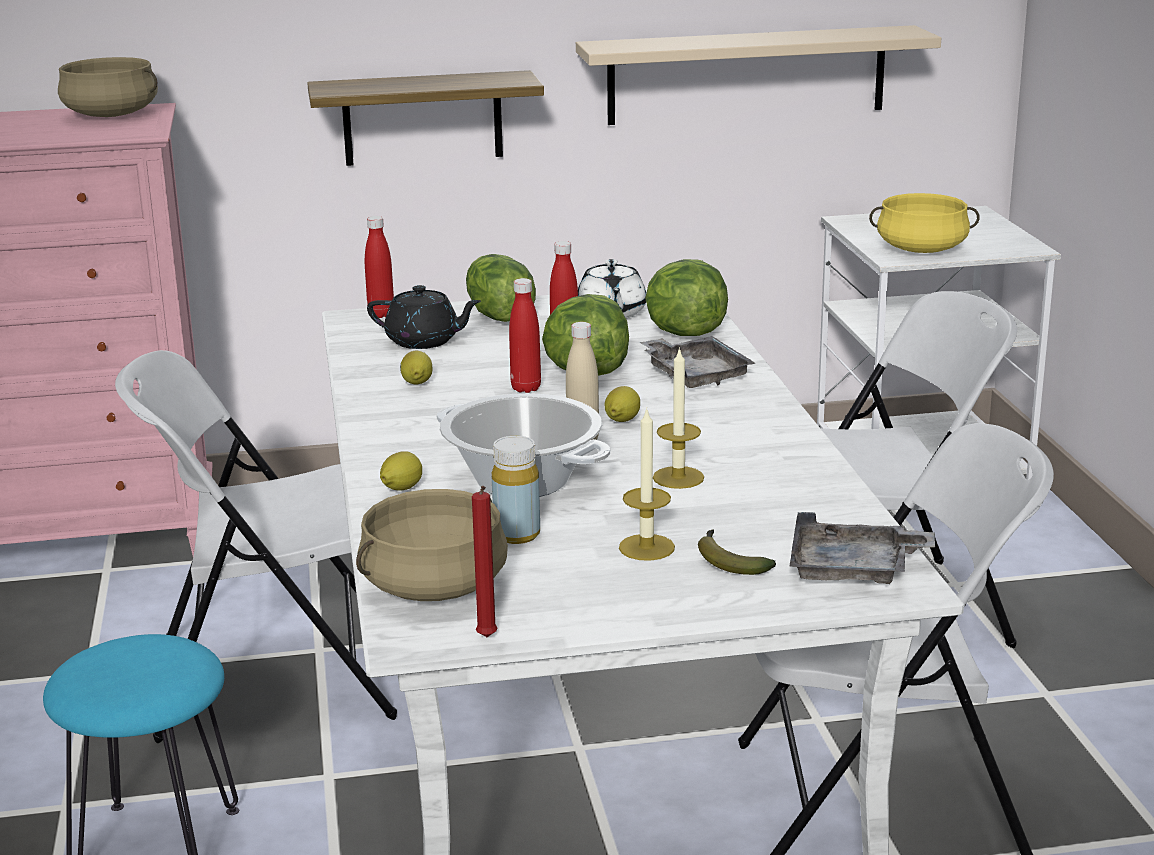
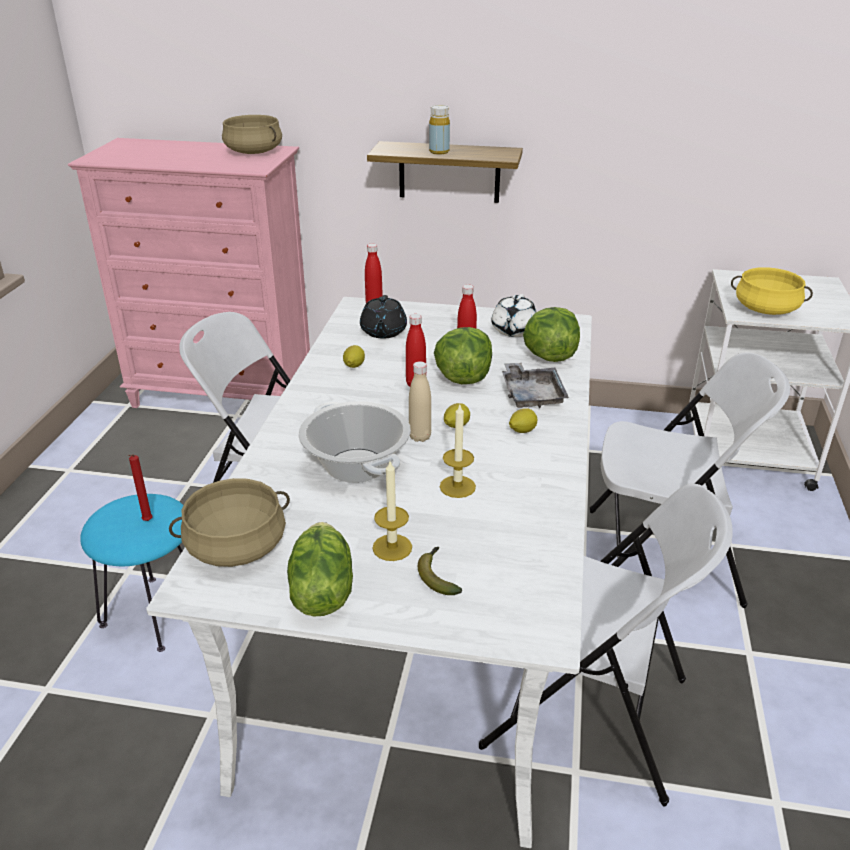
camera: 20 degrees right, 10 degrees up
black teapot [367,285,481,349] -> black teapot turned 60 degrees clockwise [360,295,407,338]
lemon [380,451,422,491] -> lemon moved to [509,408,537,433]
lettuce [466,254,536,322] -> lettuce moved to [287,522,353,616]
red candle [472,486,498,637] -> red candle moved to [127,454,153,521]
yellow bottle [492,436,540,544] -> yellow bottle moved to [429,105,450,155]
beige shelf [576,25,941,125] -> none
grey tray [790,512,935,584] -> none

